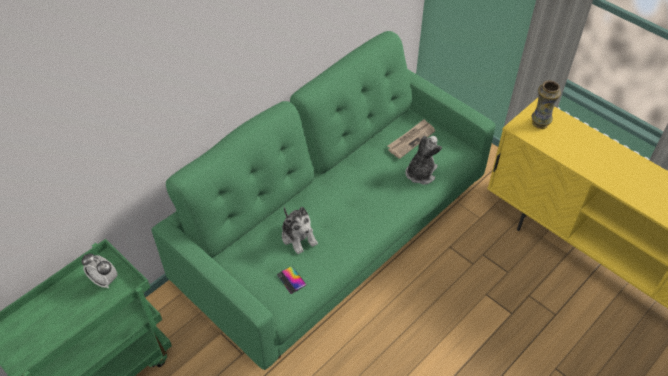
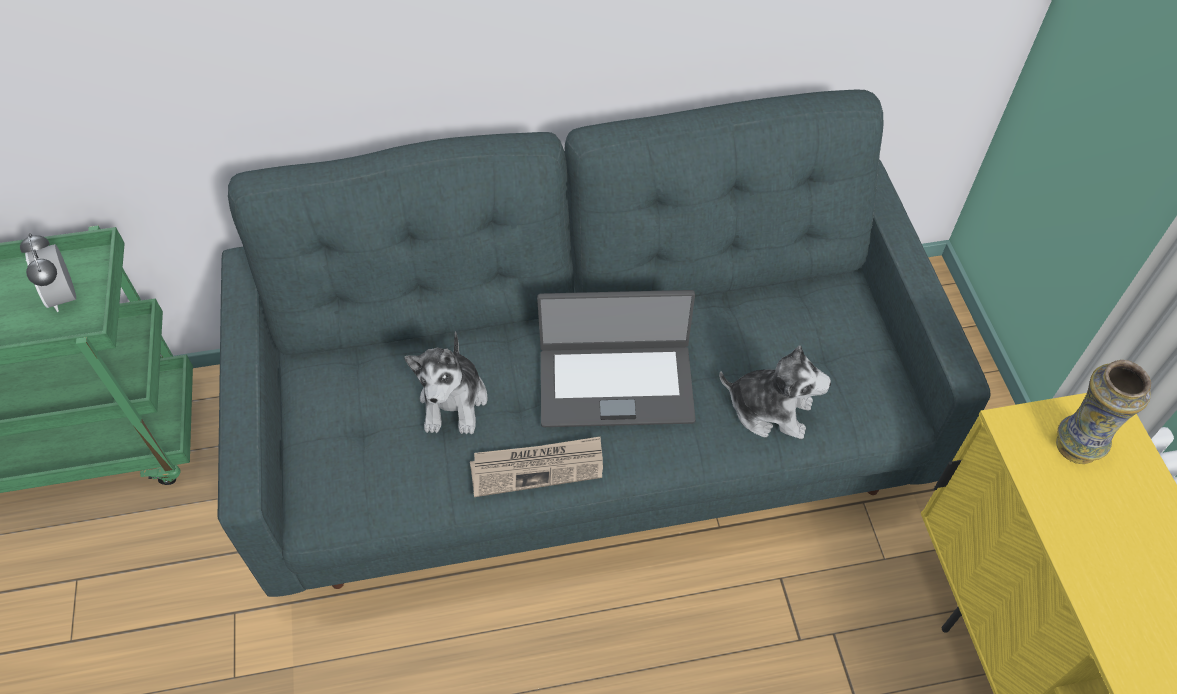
camera: 35 degrees right, 5 degrees up
green sofa [151,31,495,370] -> grey sofa [217,89,991,597]
phone [277,266,307,294] -> none
newspaper [388,119,435,159] -> newspaper moved to [470,437,603,497]
plush toy [405,136,442,185] -> plush toy turned 45 degrees clockwise [719,345,831,439]
none -> laptop [537,290,696,427]

